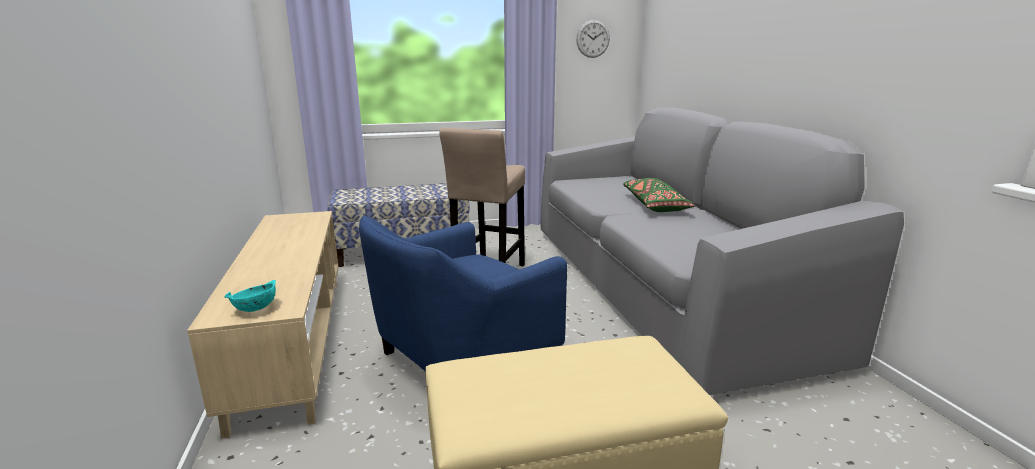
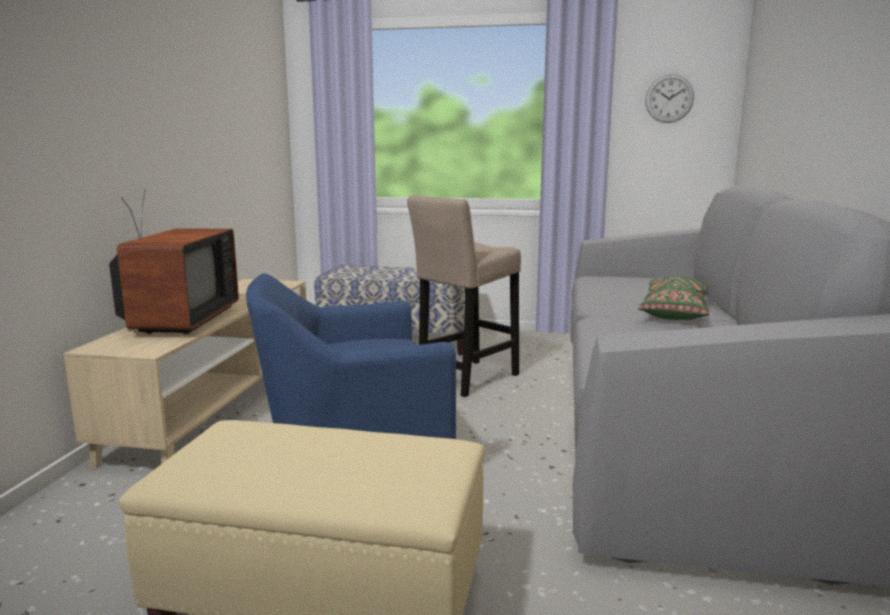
camera: 25 degrees right, 5 degrees down
turquoise bowl [225,280,276,312] -> none
none -> television [109,188,239,334]

